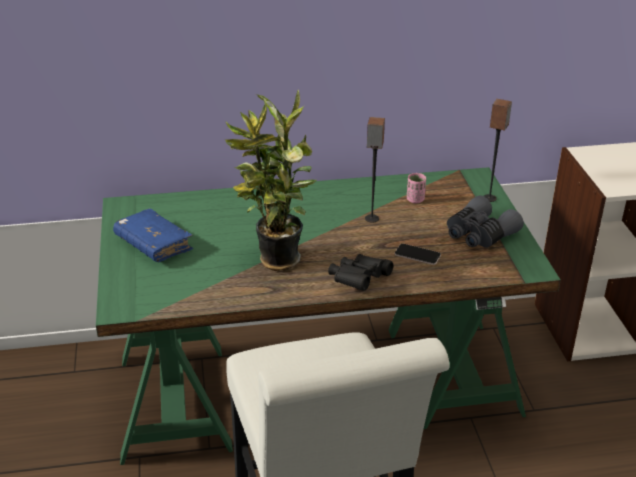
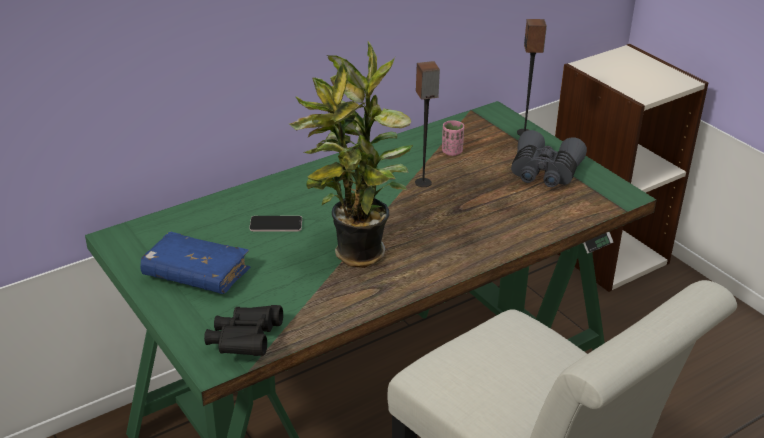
camera: 25 degrees left, 0 degrees up
black binoculars [328,254,393,291] -> black binoculars moved to [204,305,283,356]
phone [395,243,441,265] -> phone moved to [249,216,302,231]

